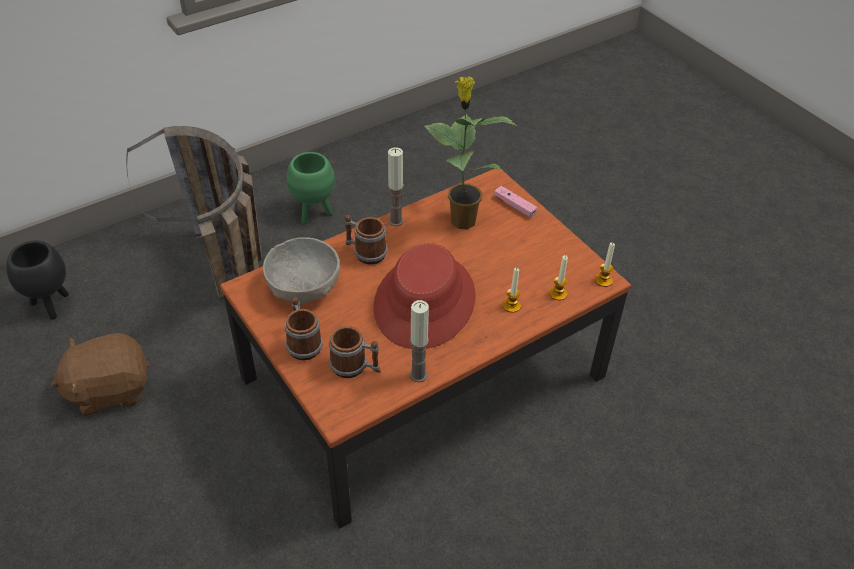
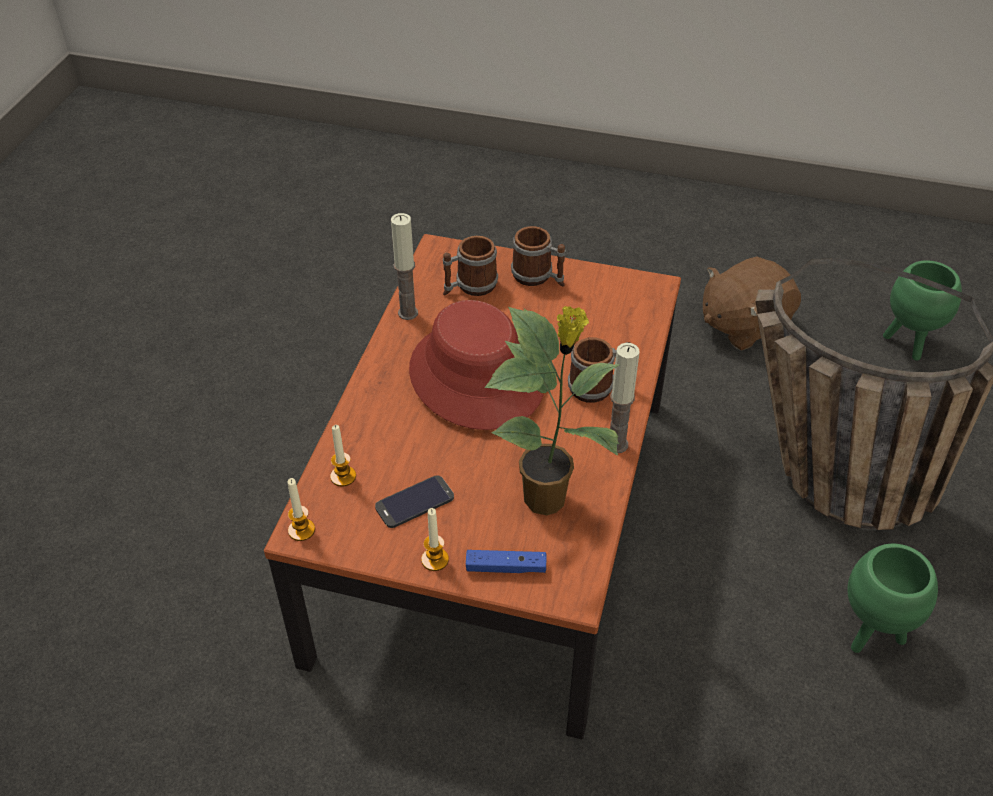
camera: 140 degrees right, 0 degrees up
black planter [6,241,69,320] -> green planter [883,260,962,361]
brown plush toy [51,333,150,416] -> brown plush toy turned 150 degrees counterclockwise [703,257,801,351]
grey bowl [263,237,340,305] -> none
pink game controller [494,186,537,218] -> blue game controller [466,550,546,573]
candle [503,268,521,313] -> candle moved to [421,508,449,571]
none -> phone [375,475,454,528]

